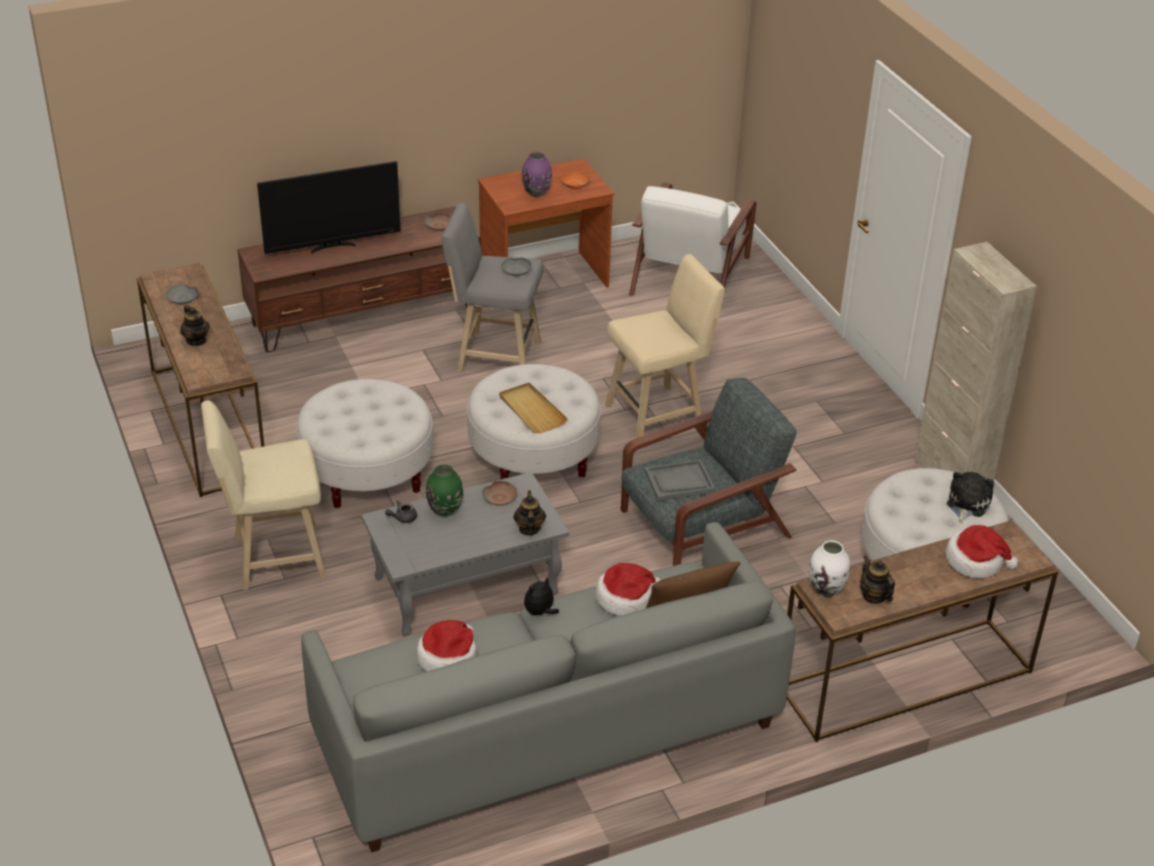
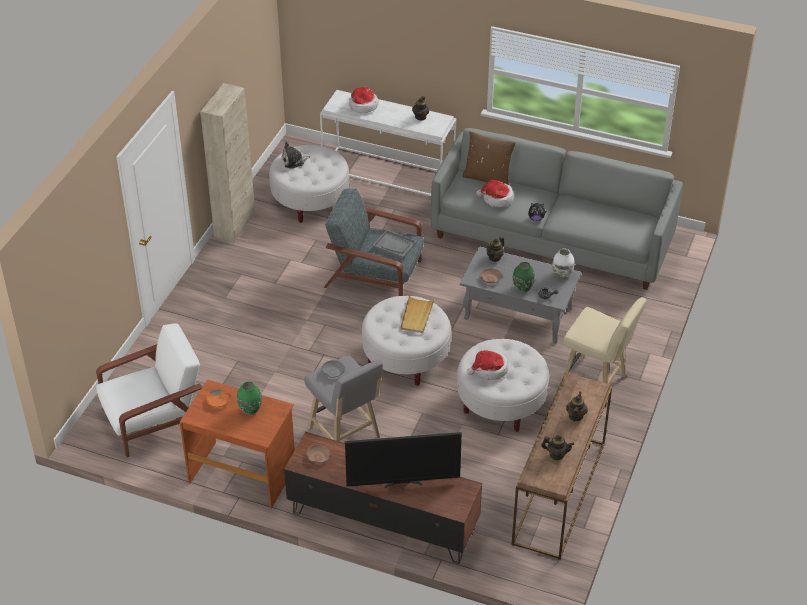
camera: 135 degrees left, 5 degrees up
grey bowl [166,284,199,304] -> teapot [541,435,574,460]
television [257,161,400,254] -> television turned 150 degrees clockwise [345,432,462,488]
hat [417,620,477,671] -> hat moved to [467,350,509,380]
purple vase [522,152,552,197] -> green vase [237,382,262,415]
beige stool [605,254,725,439] -> none
brown console table [787,520,1058,742] -> white console table [320,90,456,196]
white vase [809,540,850,597] -> white vase moved to [552,249,574,279]

